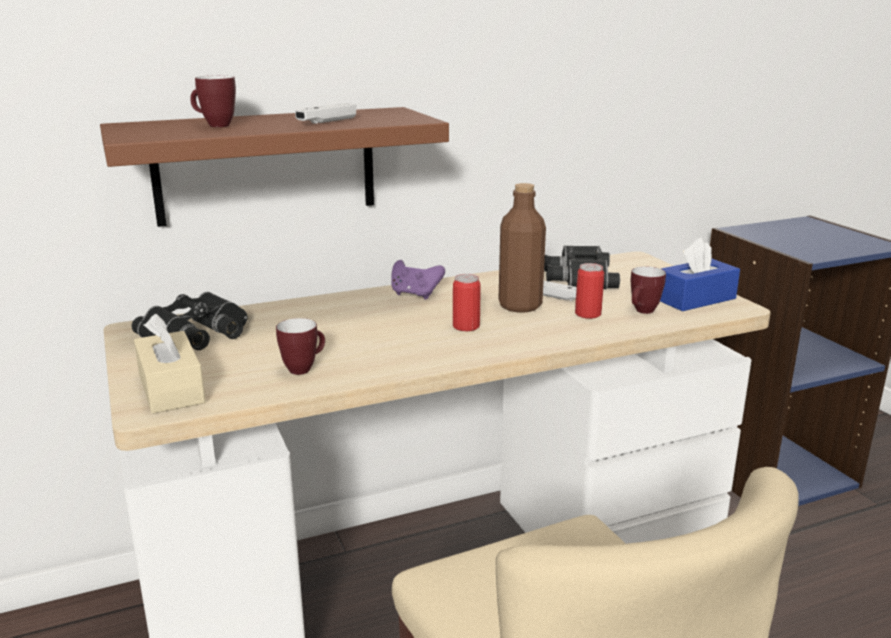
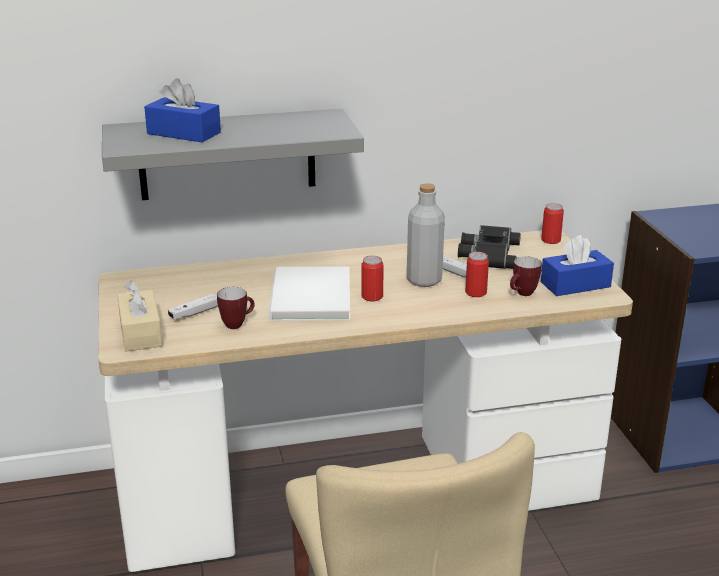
camera: 10 degrees right, 5 degrees up
brown shelf [100,107,449,227] -> grey shelf [102,109,364,200]
black binoculars [132,292,248,350] -> none
mug [190,75,236,127] -> blue tissue box [144,78,221,143]
white game controller [295,103,356,124] -> white game controller moved to [168,294,218,319]
purple game controller [391,260,445,300] -> none
brown bottle [499,183,546,312] -> grey bottle [407,183,445,287]
none -> white book [269,266,350,321]
none -> can [541,203,564,244]

